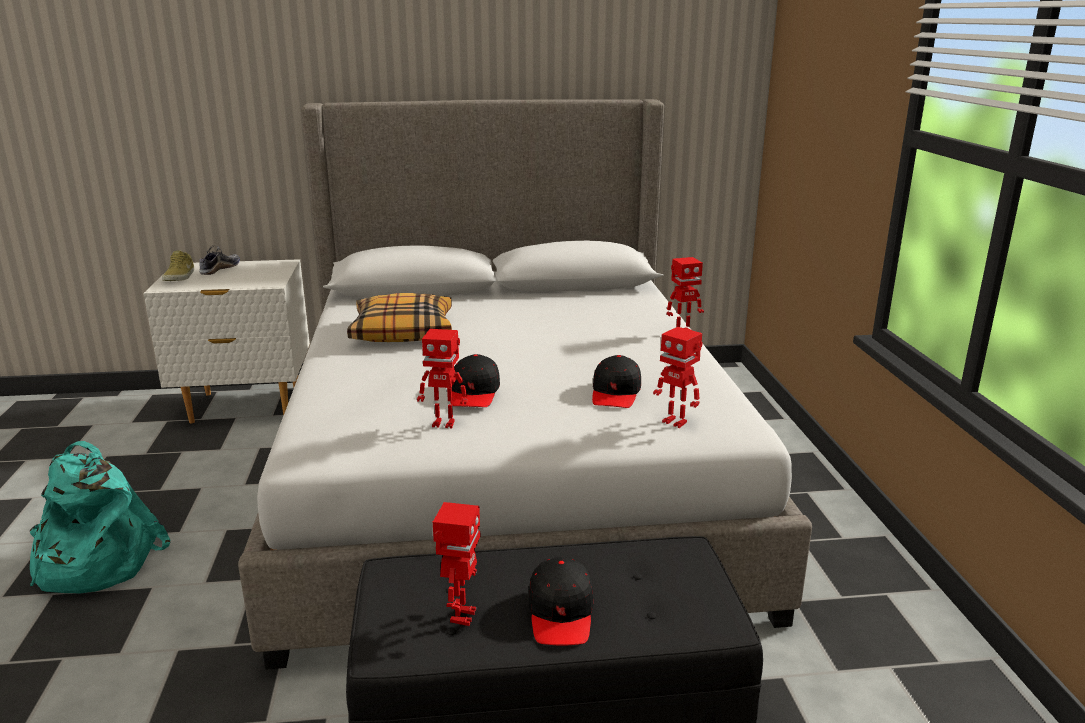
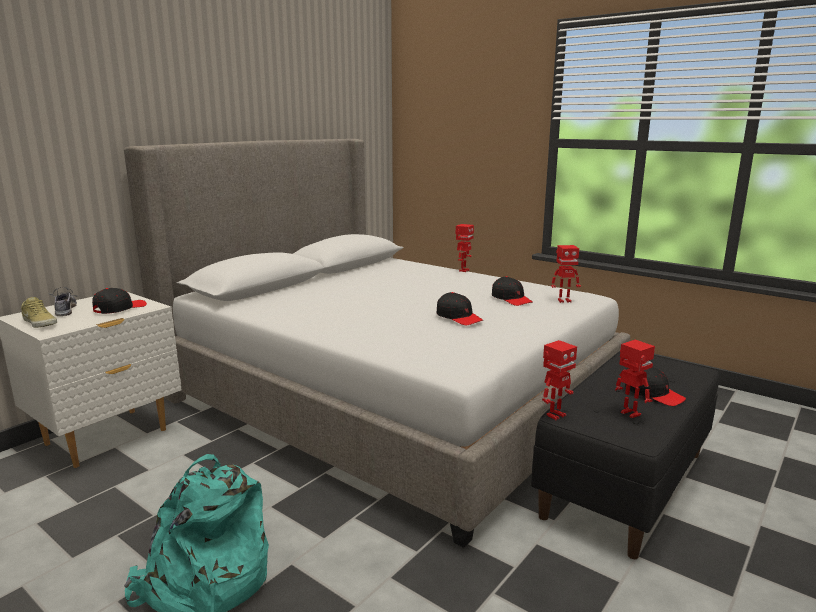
camera: 45 degrees left, 5 degrees down
pillow [347,293,452,342] -> none
toy robot [417,329,468,428] -> toy robot moved to [542,340,577,420]
none -> black cap [92,288,147,314]

